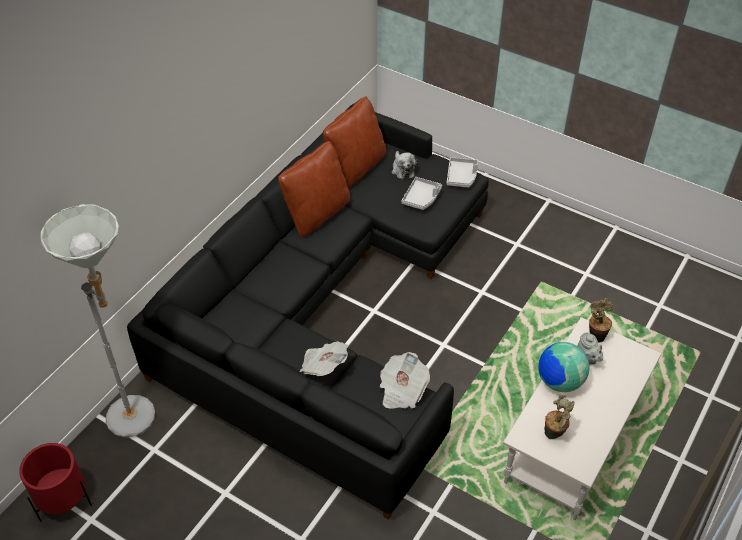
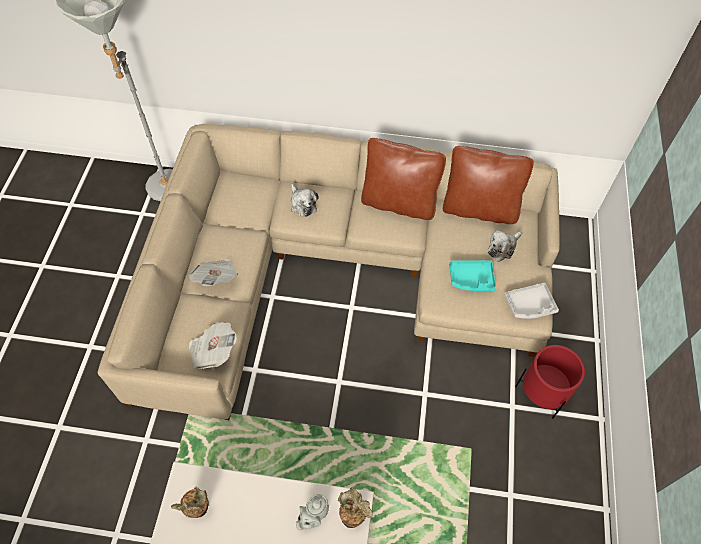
camera: 65 degrees right, 10 degrees up
red planter [19,443,92,522] -> red planter moved to [515,345,585,419]
black sofa [127,102,489,520] -> beige sofa [98,124,560,420]
grey tray [402,177,442,210] -> turquoise tray [449,260,496,291]
globe [538,342,590,392] -> none
none -> plush toy [291,183,319,217]

